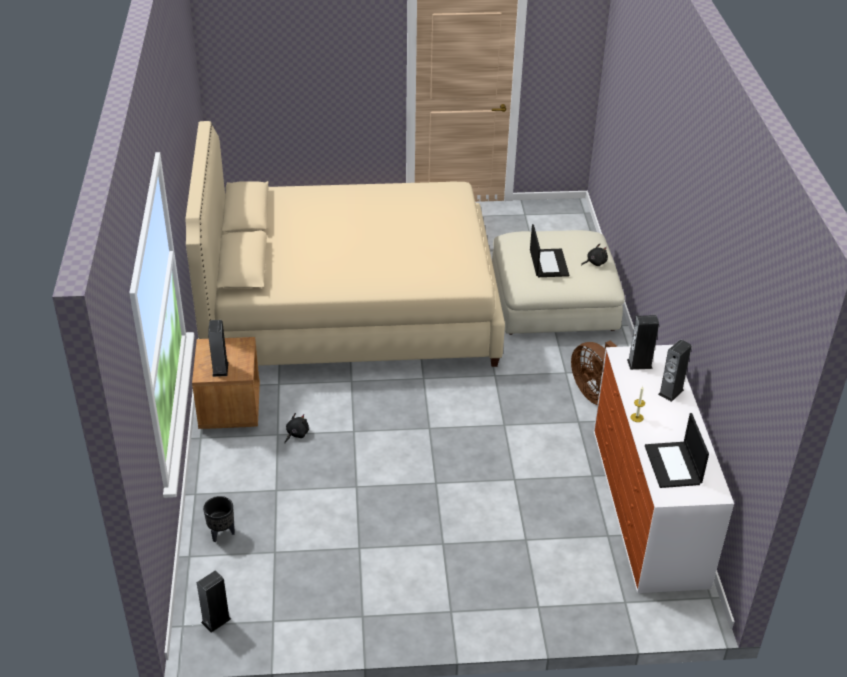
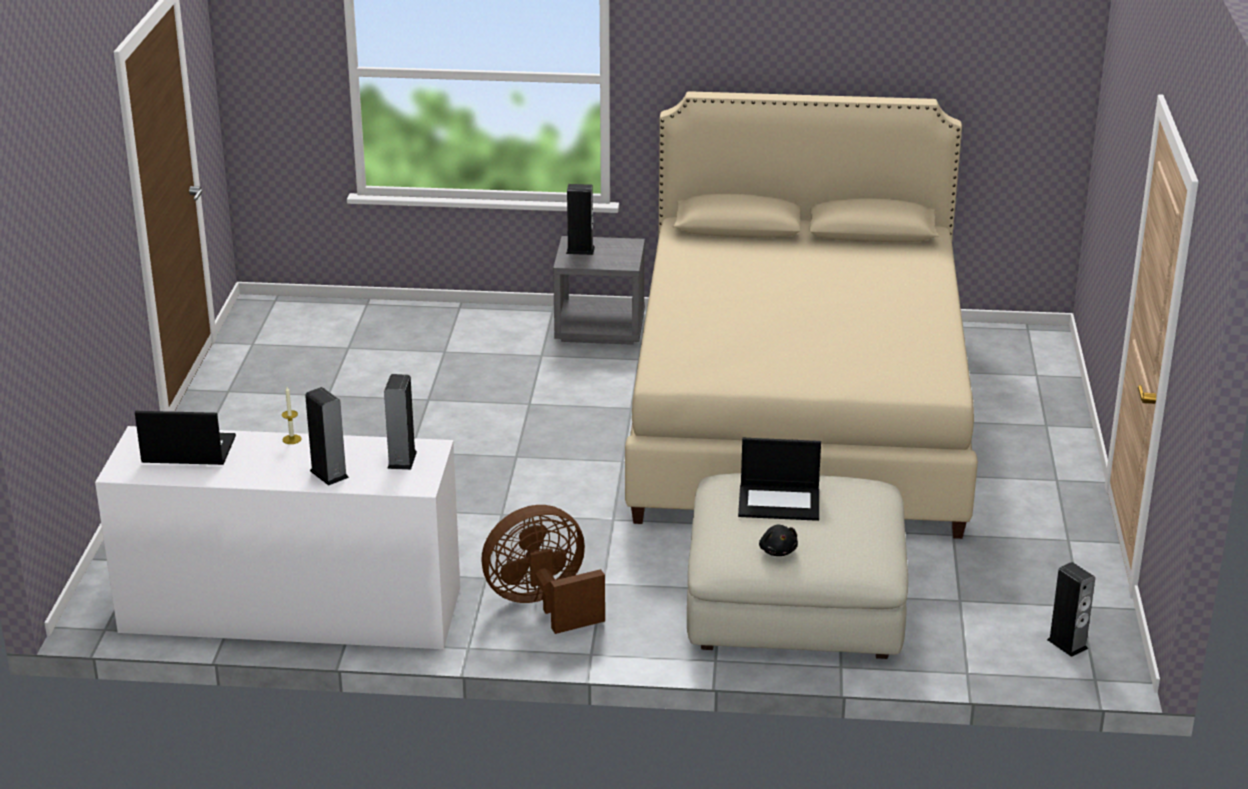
camera: 100 degrees right, 10 degrees down
brown nightstand [192,337,260,429] -> grey nightstand [553,236,645,345]
speaker [197,570,231,633] -> speaker moved to [1047,562,1095,657]
black planter [203,496,235,542] -> none
black plush toy [285,413,309,443] -> none

